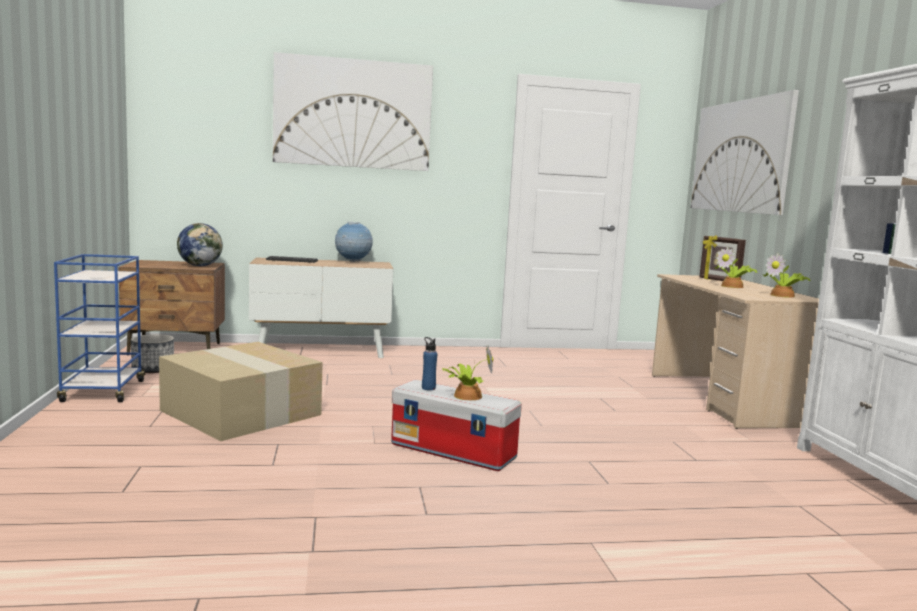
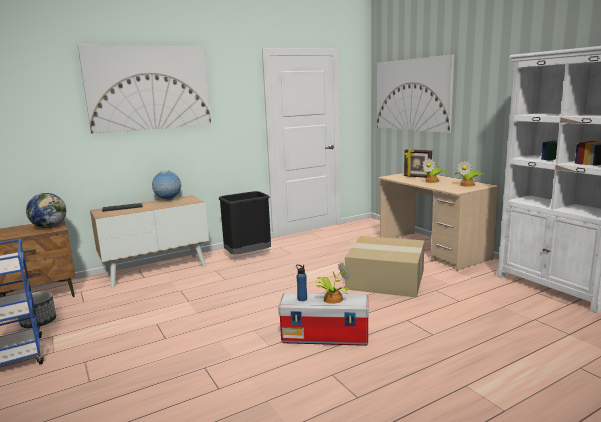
camera: 20 degrees left, 5 degrees up
cardboard box [159,342,323,441] -> cardboard box moved to [345,236,425,297]
none -> black trash can [219,191,271,254]

